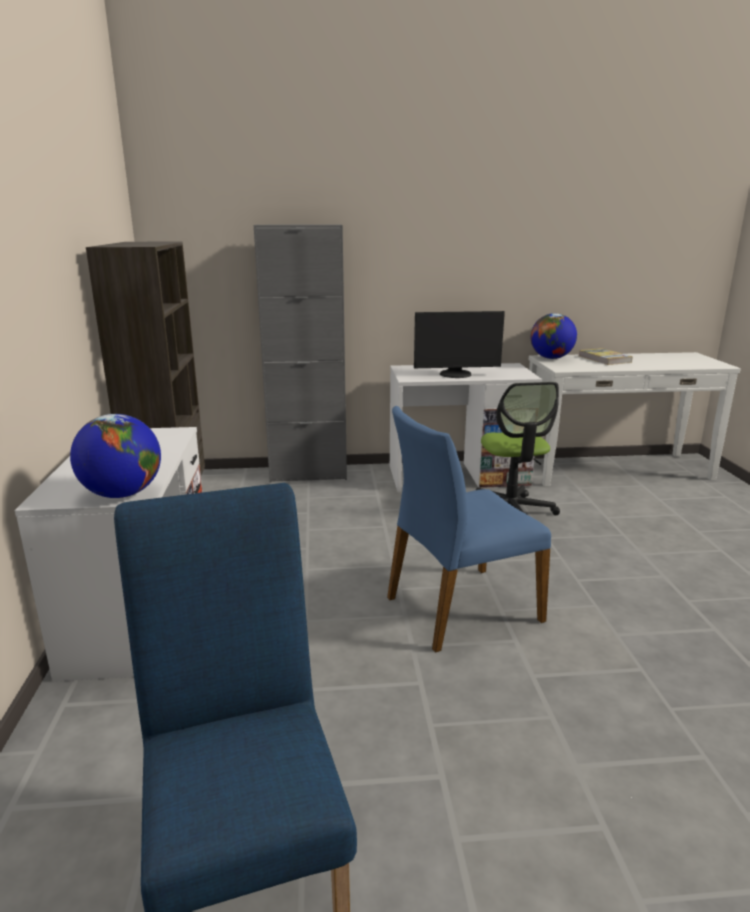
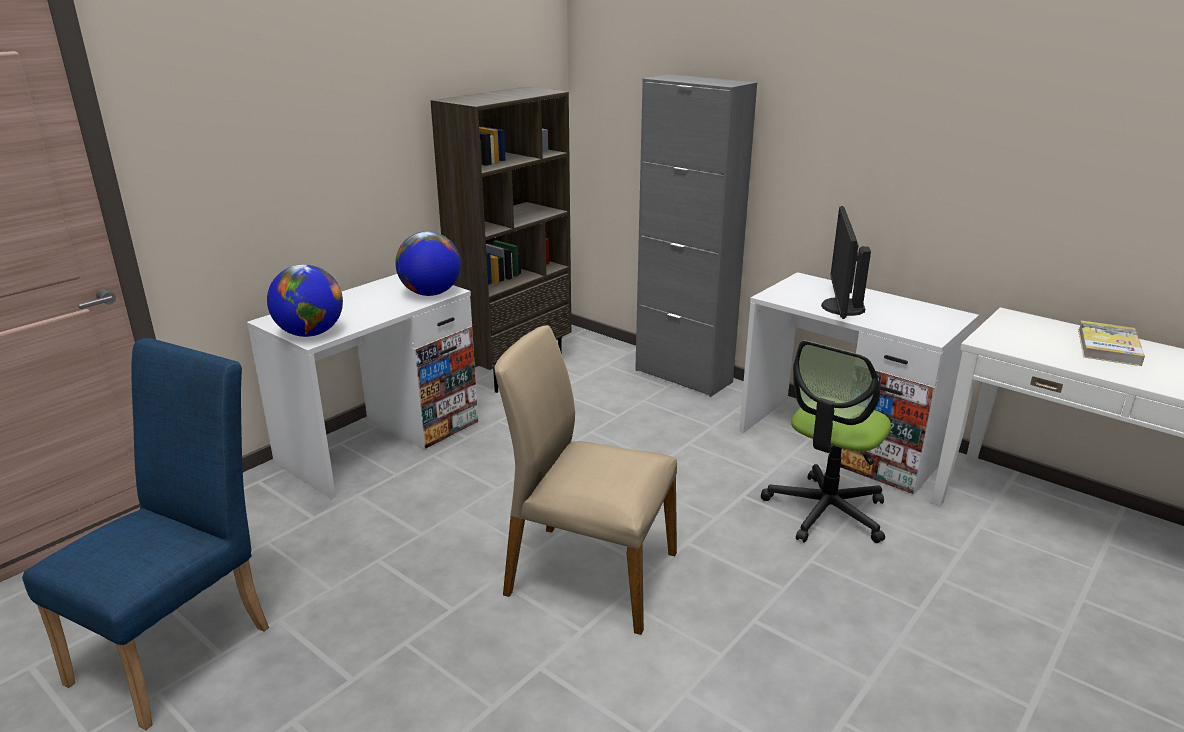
camera: 45 degrees right, 5 degrees up
blue chair [387,406,551,653] -> beige chair [494,325,677,635]
monitor [414,311,505,378] -> monitor turned 60 degrees clockwise [821,206,871,319]
globe [531,313,577,359] -> globe moved to [395,231,461,296]

